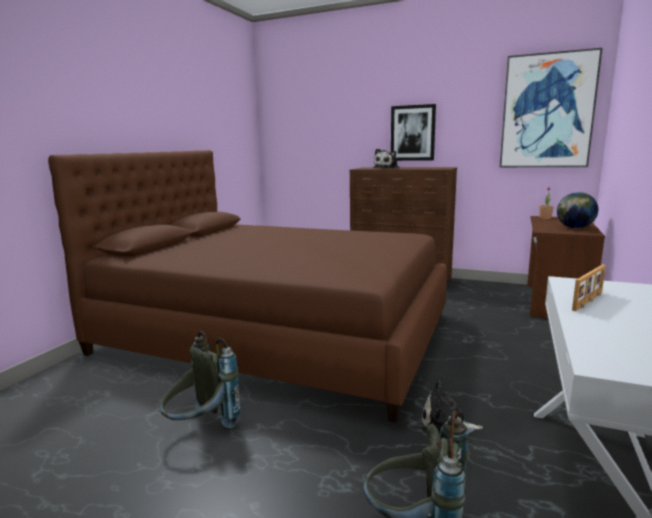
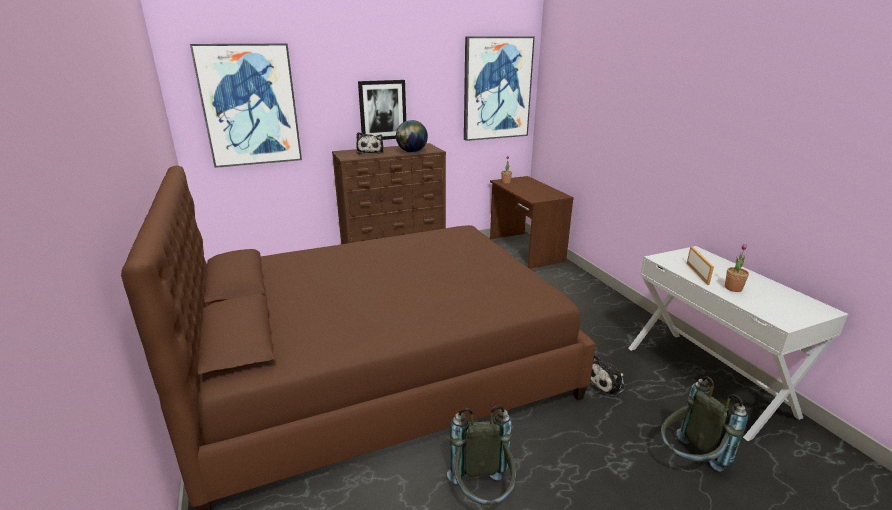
camera: 45 degrees left, 10 degrees up
globe [557,192,598,228] -> globe moved to [396,120,428,153]
none -> picture [190,43,302,168]
none -> potted plant [725,244,749,292]

